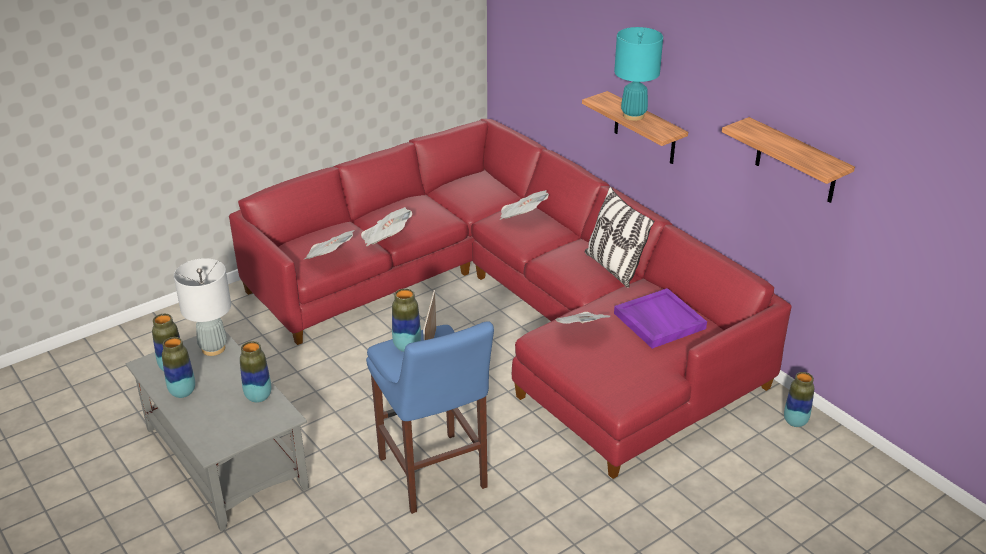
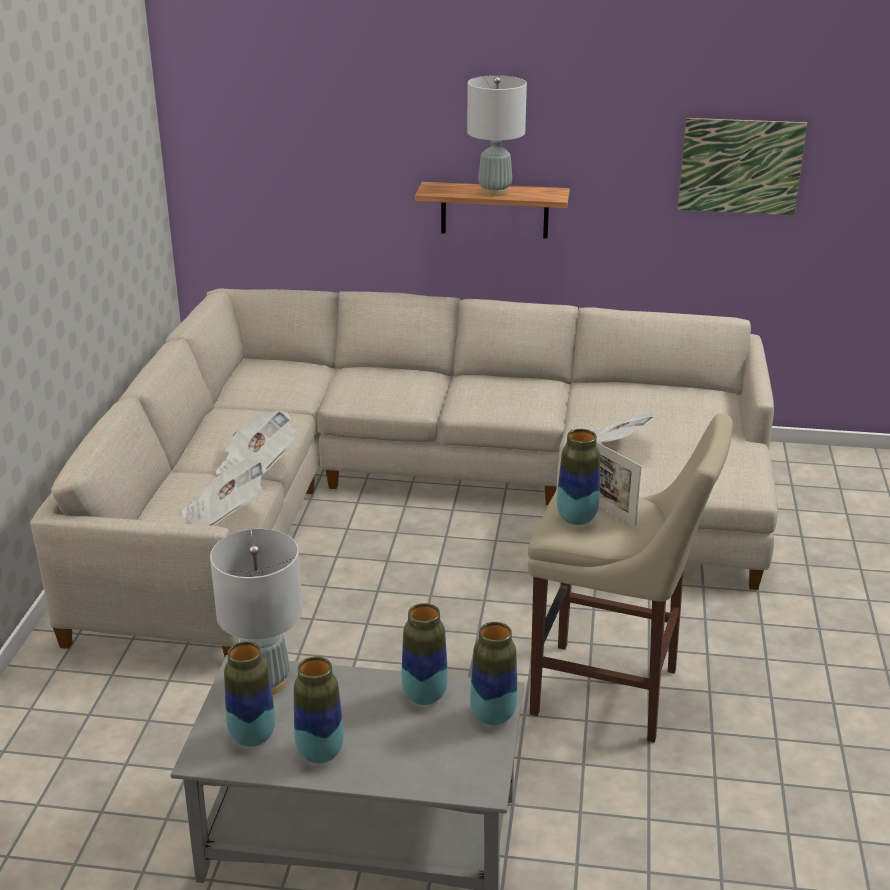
camera: 45 degrees left, 5 degrees down
red sofa [229,119,792,479] -> beige sofa [30,288,778,656]
blue stool [366,321,494,514] -> beige stool [528,413,733,743]
newspaper [500,190,549,220] -> none
pillow [585,187,654,288] -> none
turquoise table lamp [614,27,663,121] -> grey table lamp [467,75,527,196]
purple tray [614,288,707,349] -> none
shelf [722,117,855,203] -> picture [678,118,807,215]
vase [784,372,814,427] -> vase moved to [470,622,518,725]

